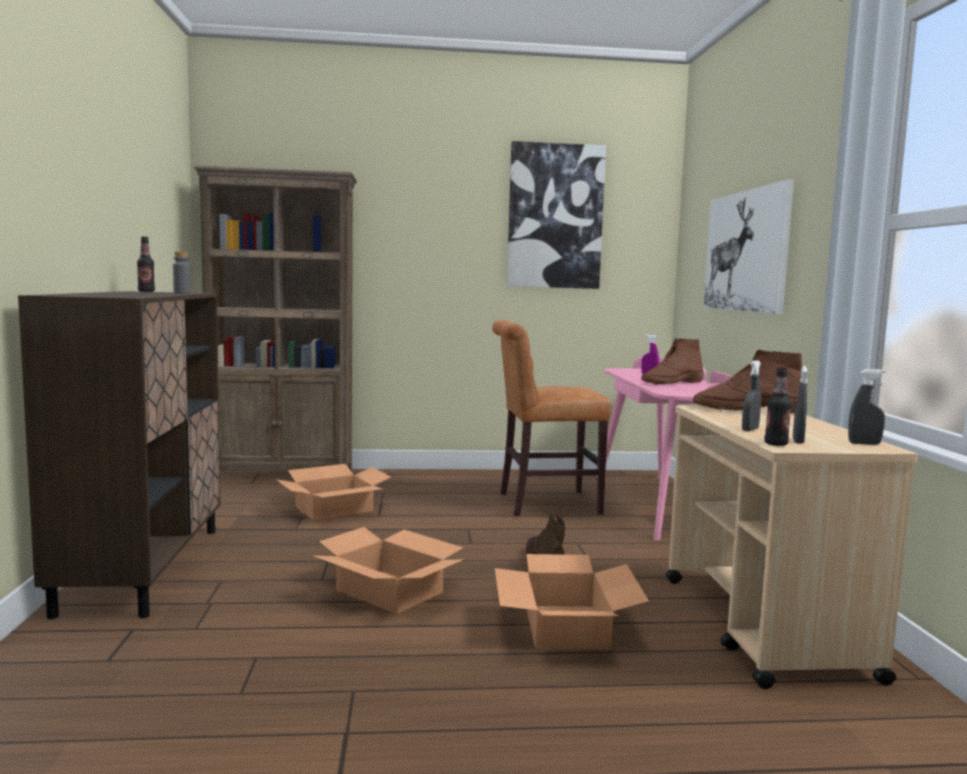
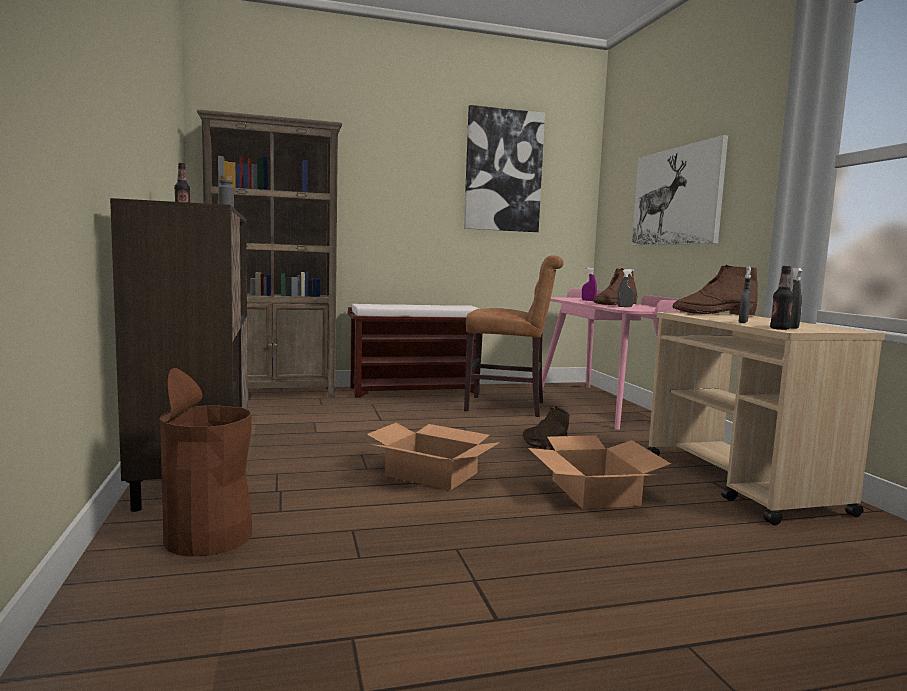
camera: 10 degrees left, 0 degrees up
cardboard box [275,464,391,520] -> none
brown chair [492,320,611,516] -> brown chair turned 150 degrees counterclockwise [464,255,564,417]
grey spray bottle [848,369,886,445] -> grey spray bottle moved to [617,269,634,307]
none -> brown trash can [159,368,252,557]
none -> brown bench [347,304,480,398]

